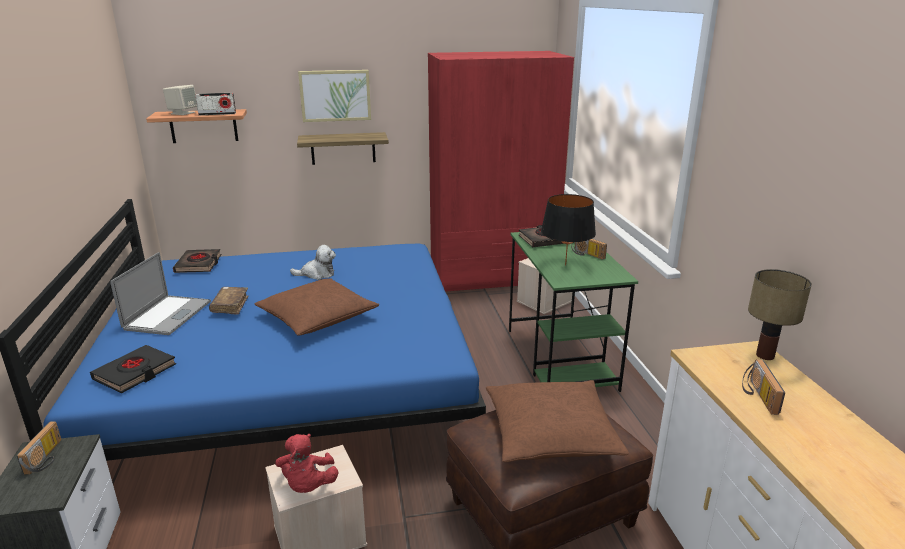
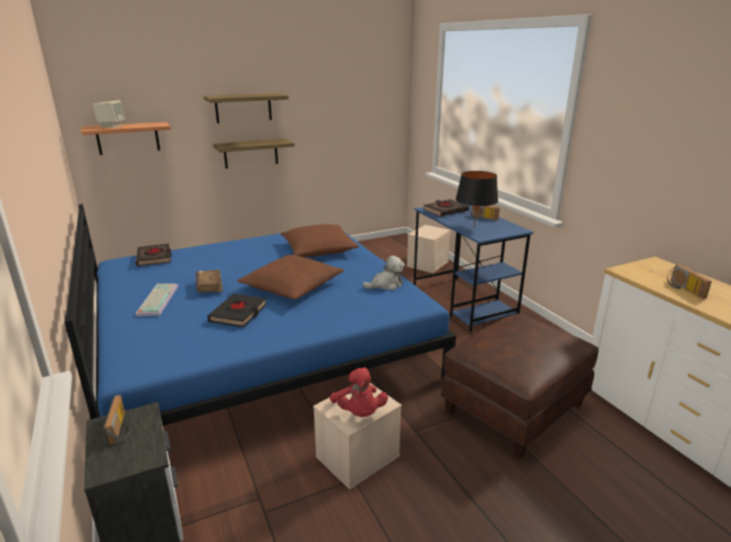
camera: 15 degrees left, 0 degrees up
black book [90,345,176,394] -> black book moved to [207,294,267,327]
laptop [110,252,211,335] -> keyboard [135,283,178,316]
radio [195,93,236,115] -> none
plush toy [290,245,336,280] -> plush toy moved to [362,256,405,290]
picture [298,70,371,122] -> shelf [204,93,289,123]
red wardrobe [428,51,574,292] -> none
brown pillow [486,380,629,462] -> brown pillow moved to [281,224,359,257]
green desk [509,232,638,392] -> blue desk [413,204,533,332]
table lamp [748,269,812,360] -> none

